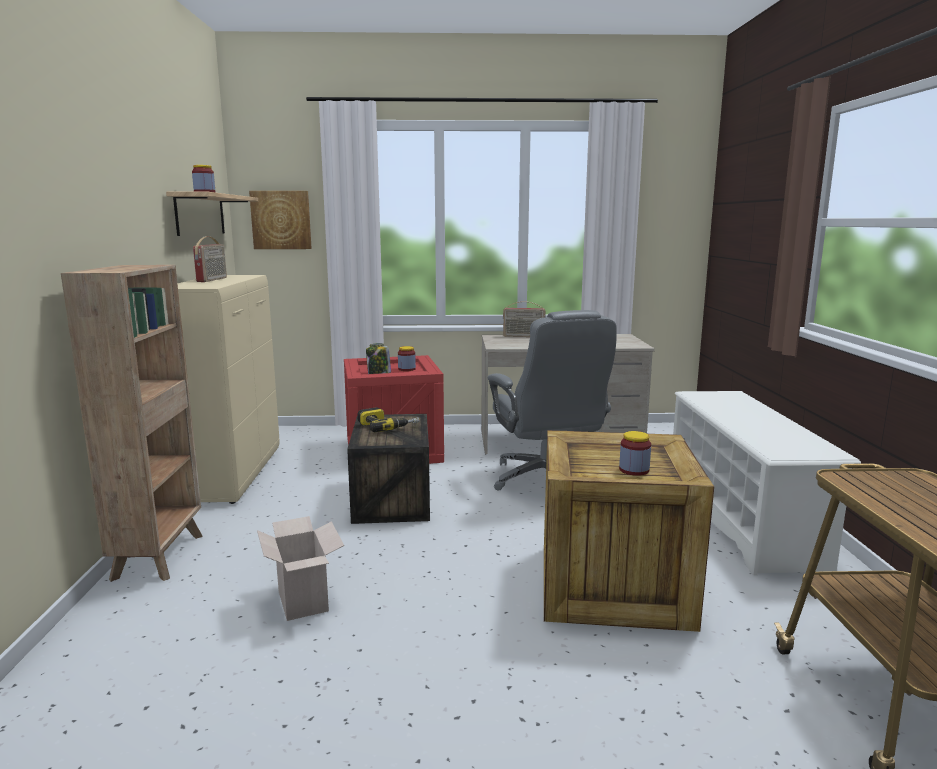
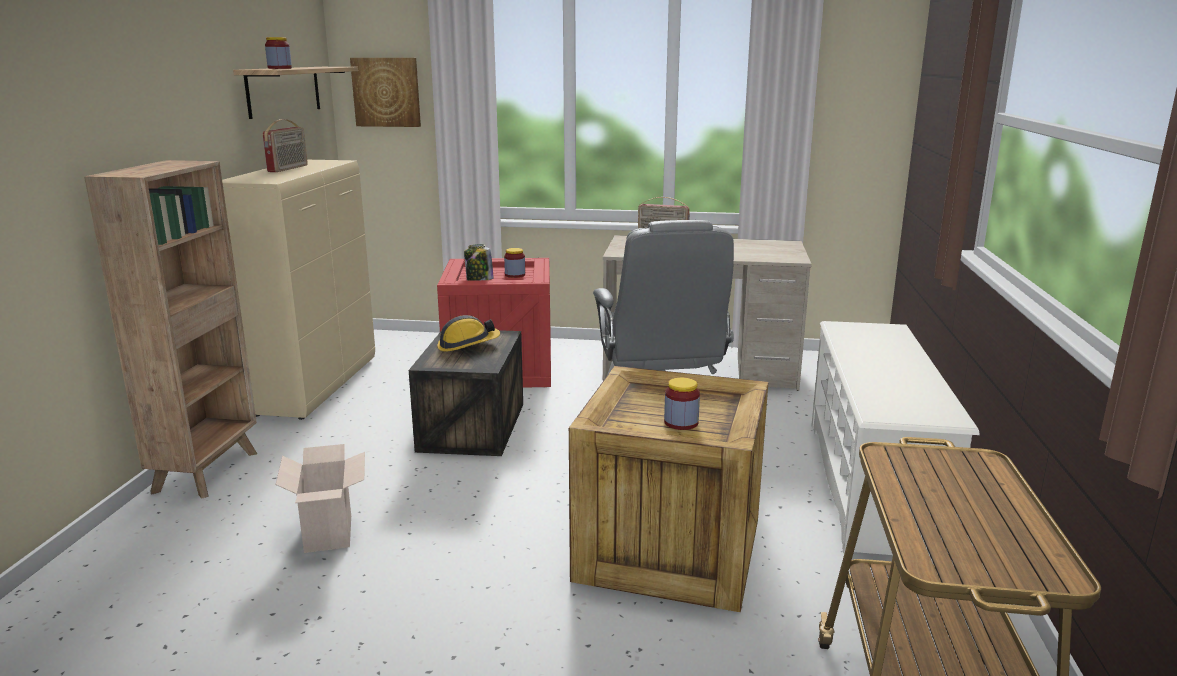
camera: 10 degrees right, 5 degrees up
power drill [357,407,420,432] -> hard hat [437,315,500,352]

